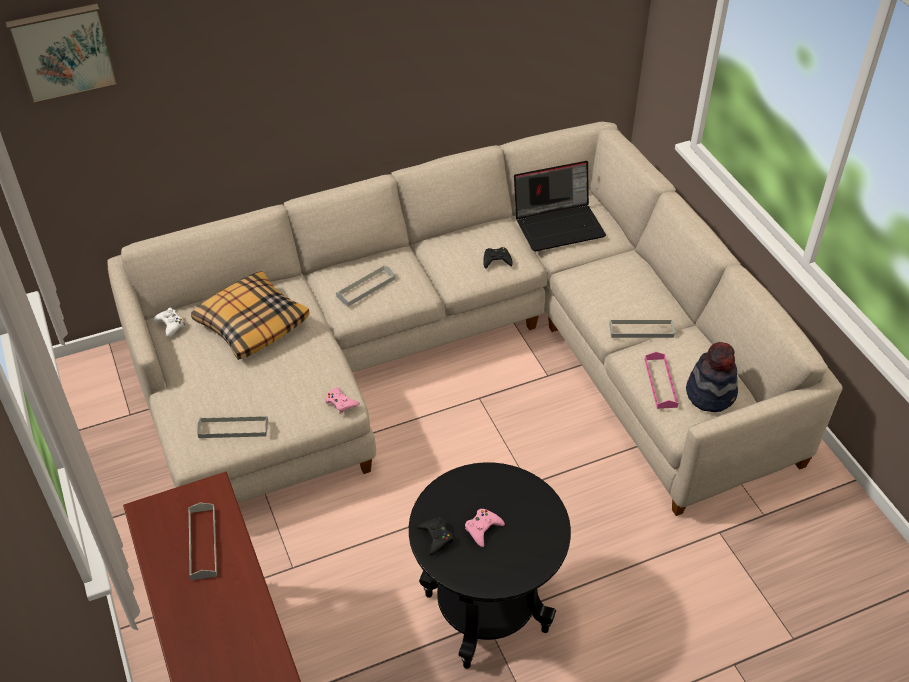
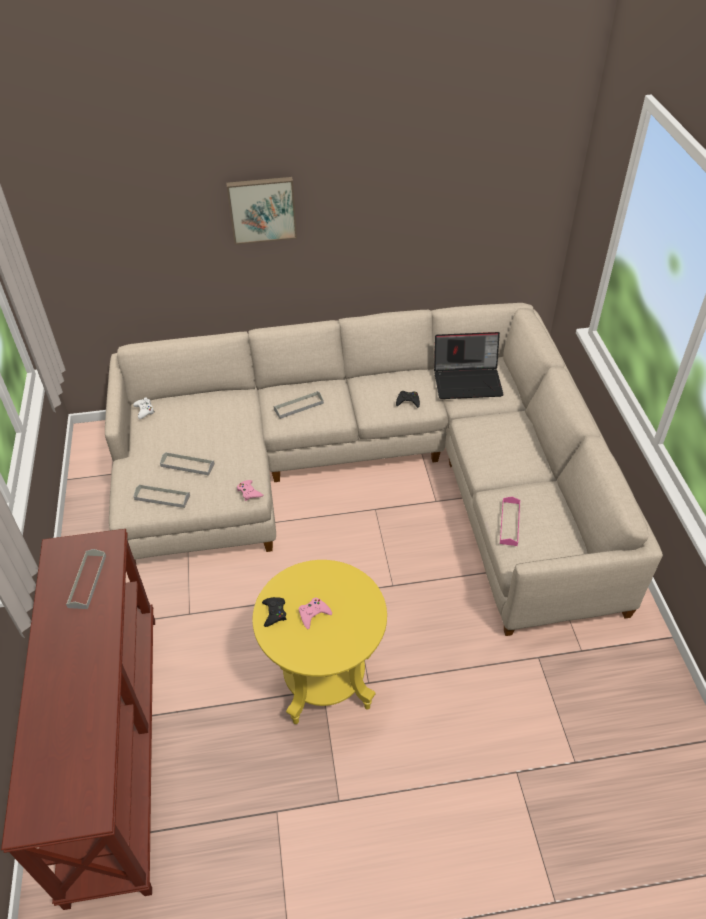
camera: 15 degrees right, 0 degrees up
picture [6,4,119,104] -> picture moved to [226,177,297,245]
pillow [191,271,310,360] -> none
black side table [409,462,571,669] -> yellow side table [252,560,387,724]
grey tray [609,319,675,338] -> grey tray moved to [160,452,215,475]
hat [686,342,738,412] -> none

